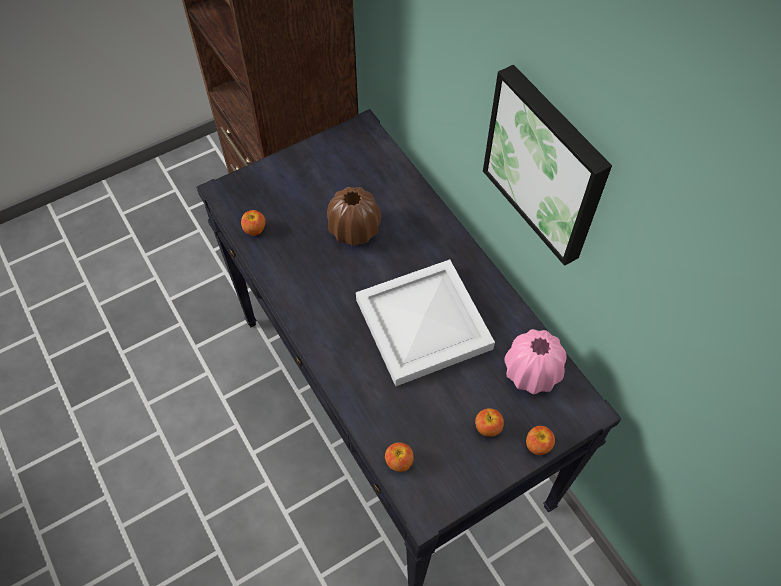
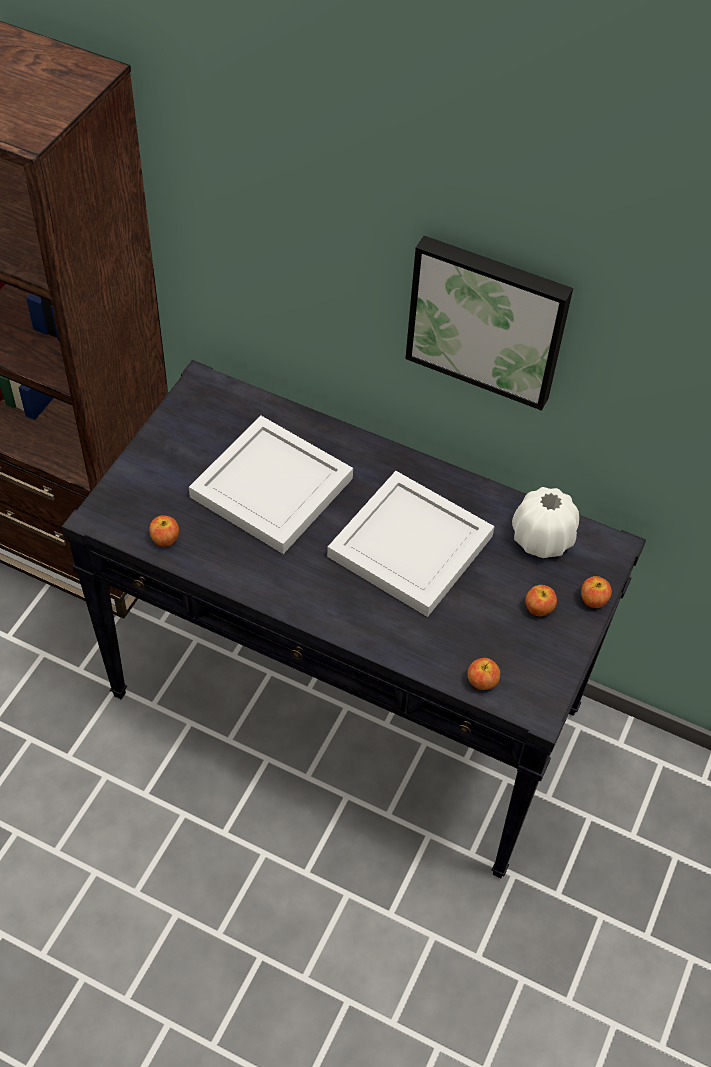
camera: 35 degrees left, 5 degrees down
brown vase [327,187,381,246] -> white tray [189,416,353,554]
pink vase [504,329,566,394] -> white vase [512,487,579,558]

